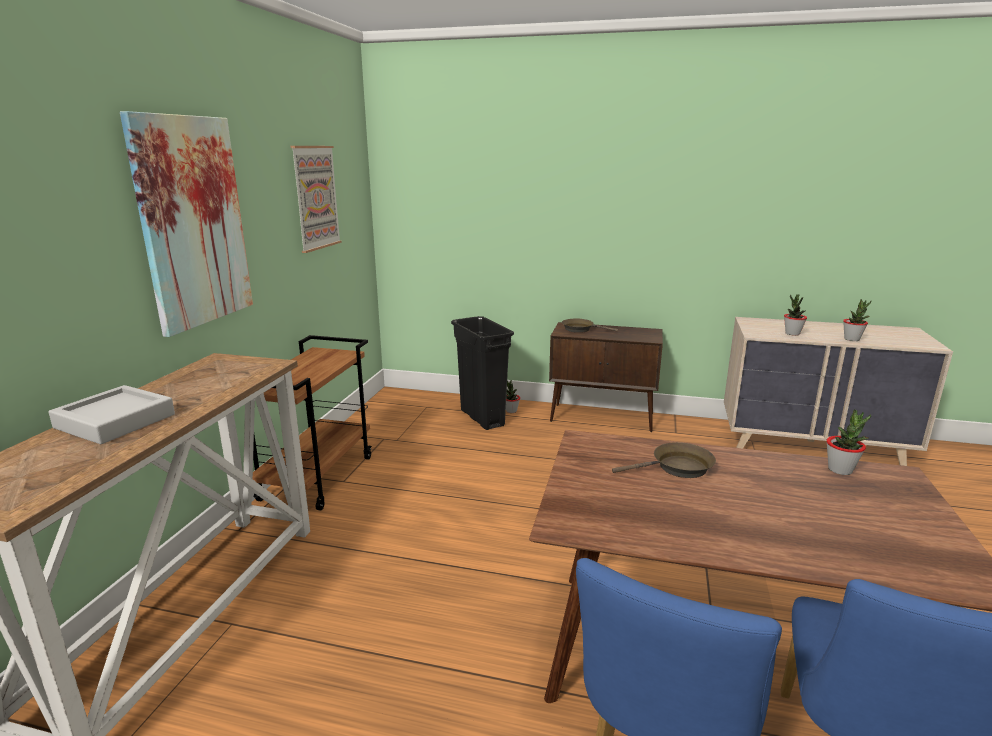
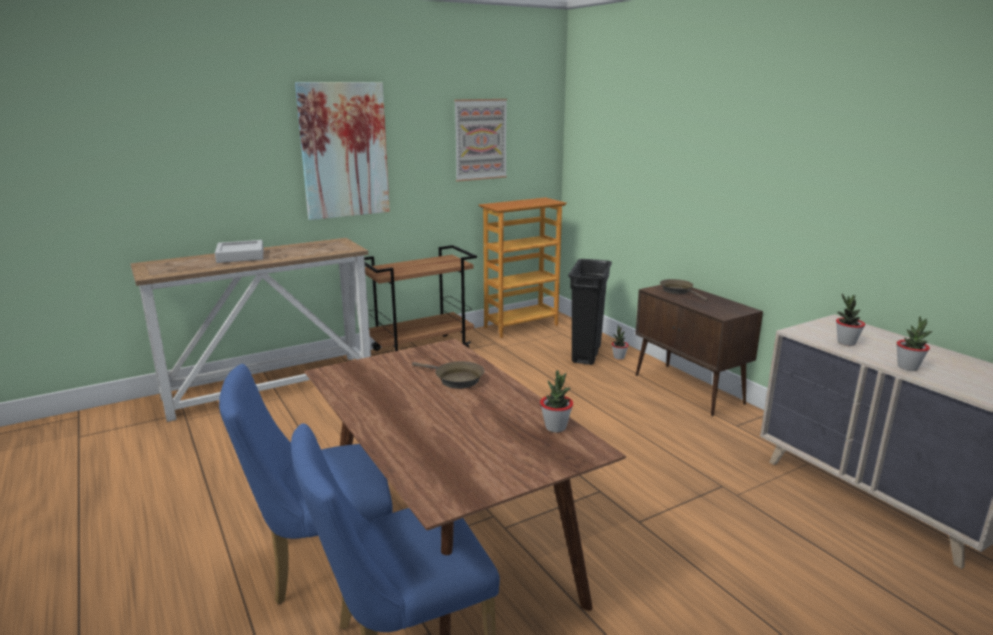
camera: 45 degrees right, 0 degrees up
none -> bookcase [478,197,567,338]

